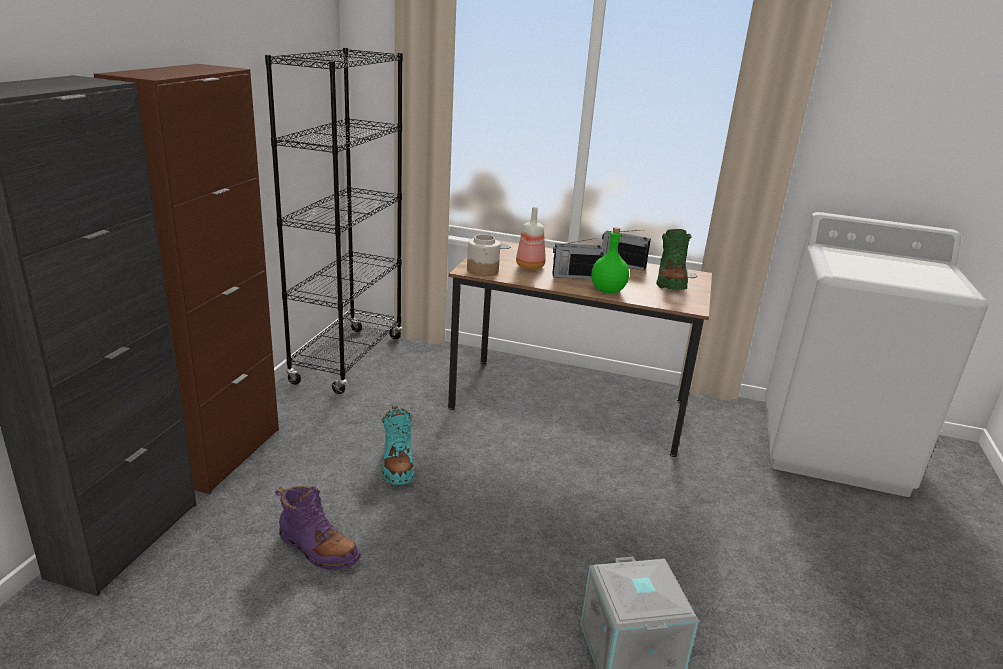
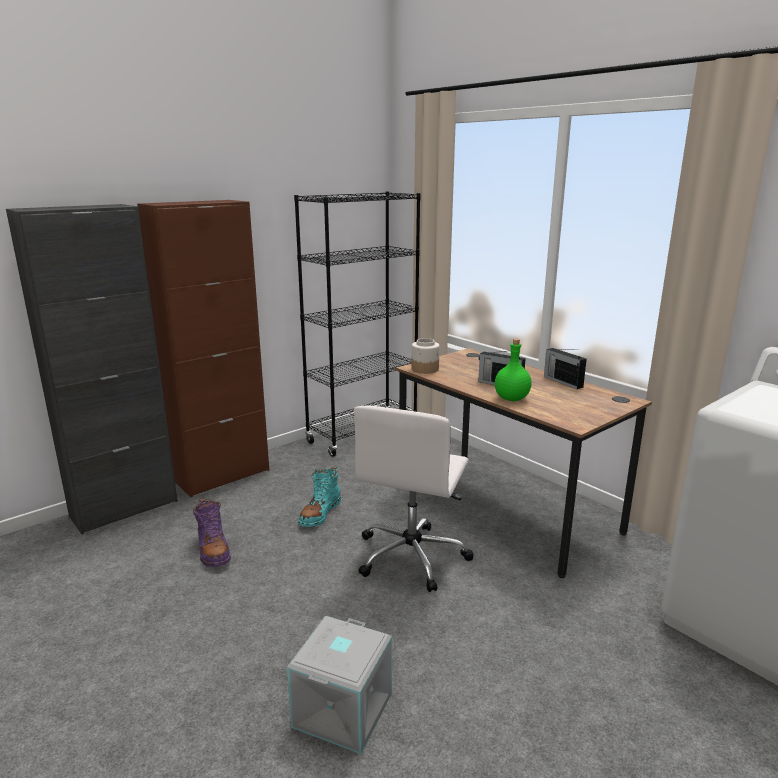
camera: 35 degrees right, 5 degrees down
bottle [516,207,546,270] -> none
green boot [656,229,692,290] -> none
none -> white office chair [354,405,474,592]

